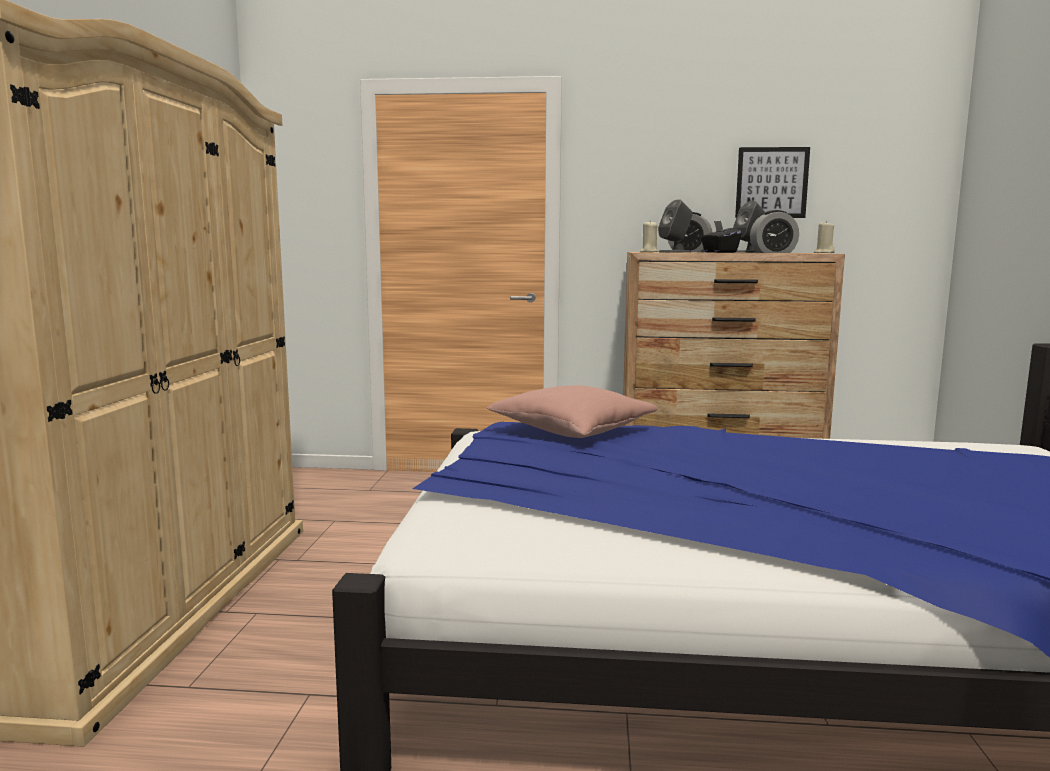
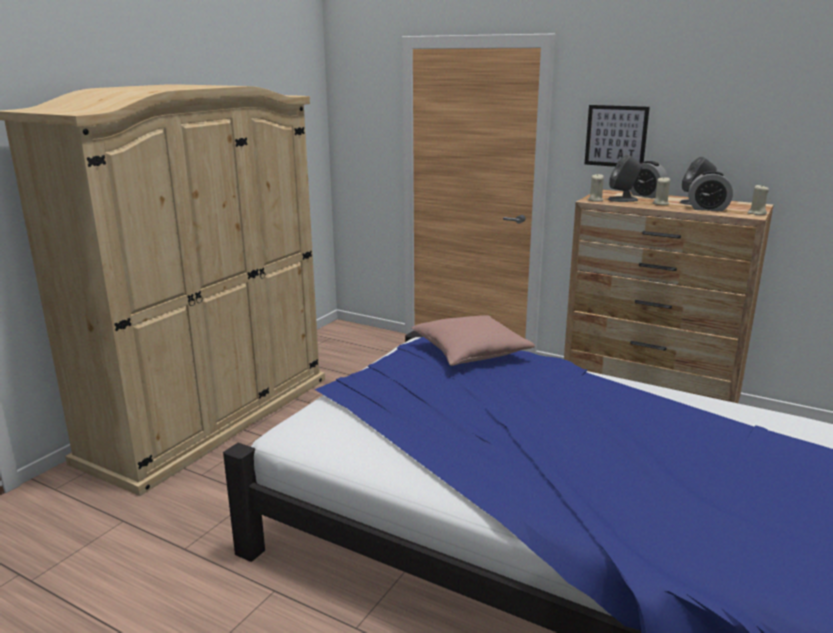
camera: 25 degrees right, 10 degrees up
black tissue box [701,221,742,253] -> beige candle [653,177,670,205]
picture [735,147,810,218] -> picture moved to [585,105,650,167]

